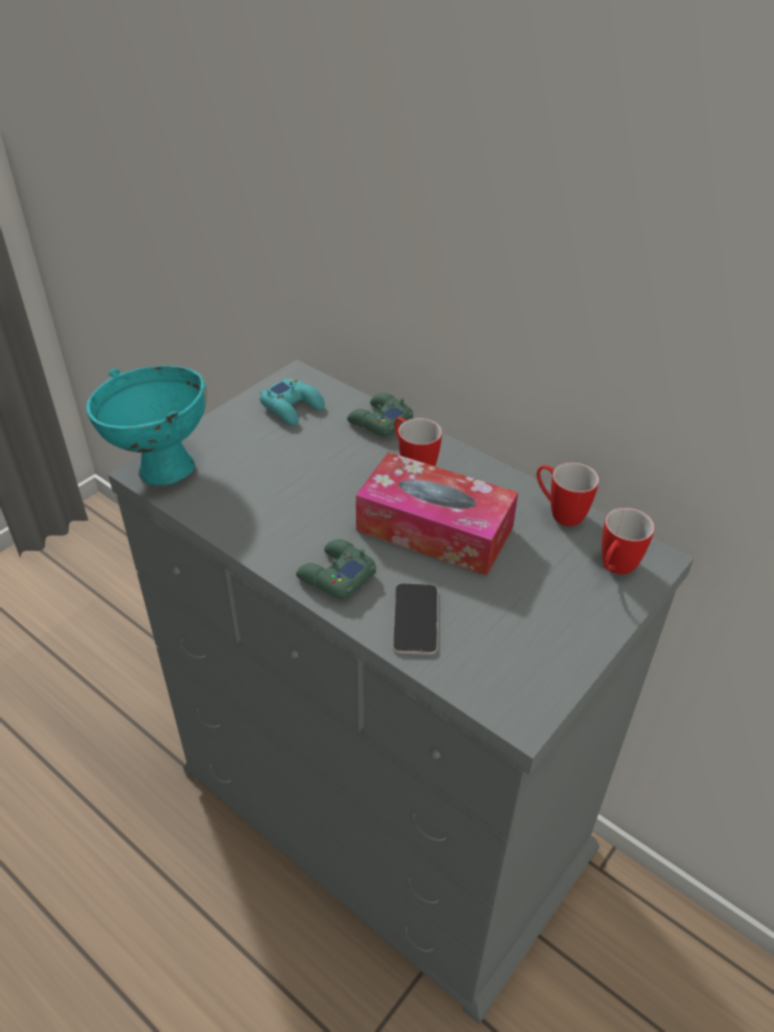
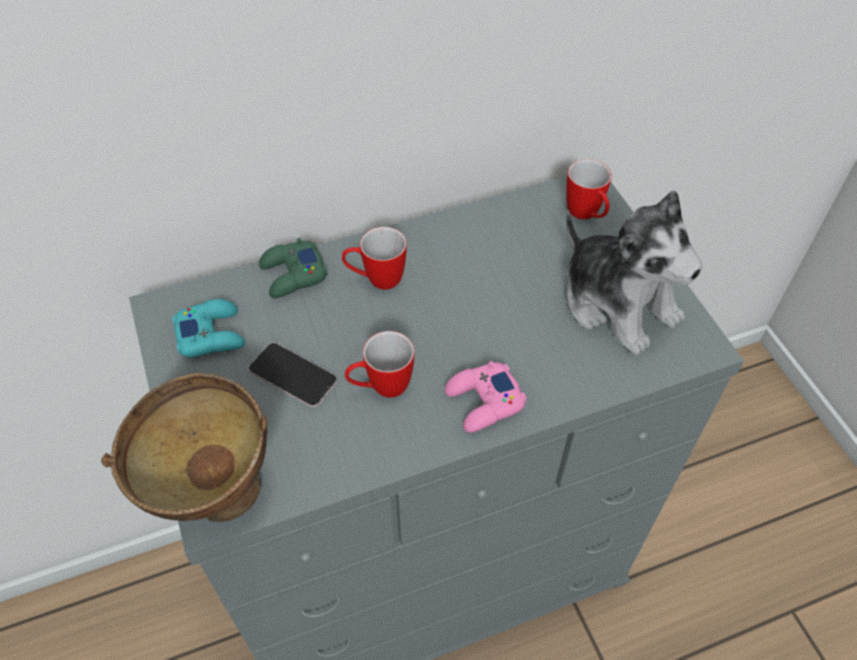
camera: 60 degrees left, 10 degrees up
turquoise bowl [86,366,207,486] -> brown bowl [101,373,267,522]
green game controller [296,539,376,599] -> pink game controller [445,361,526,432]
tissue box [356,452,518,576] -> none
phone [393,583,438,655] -> phone moved to [248,343,337,407]
mug [537,462,599,526] -> mug moved to [345,331,414,398]
none -> plush toy [566,190,703,355]

